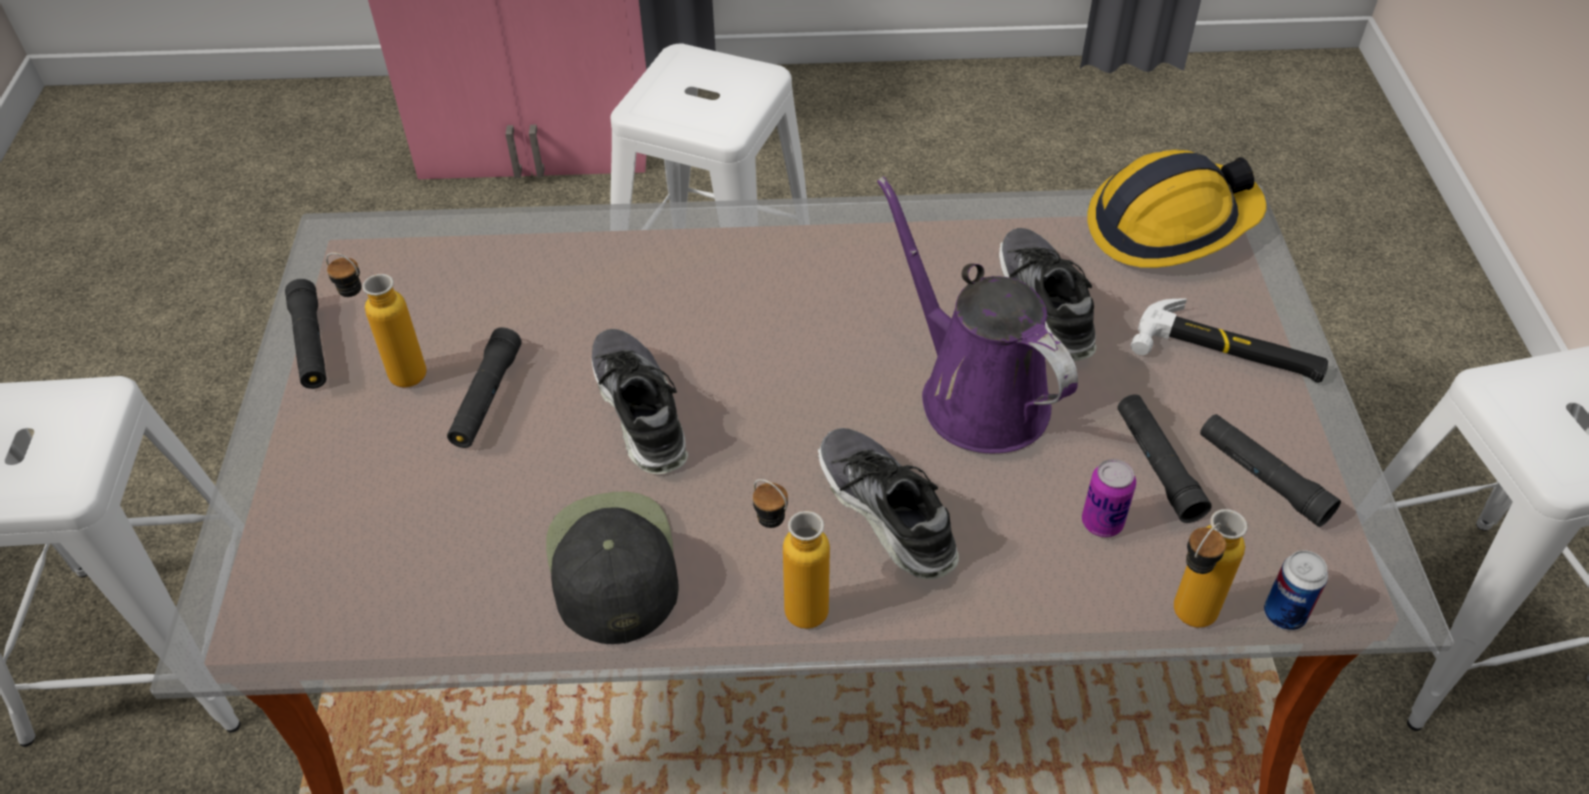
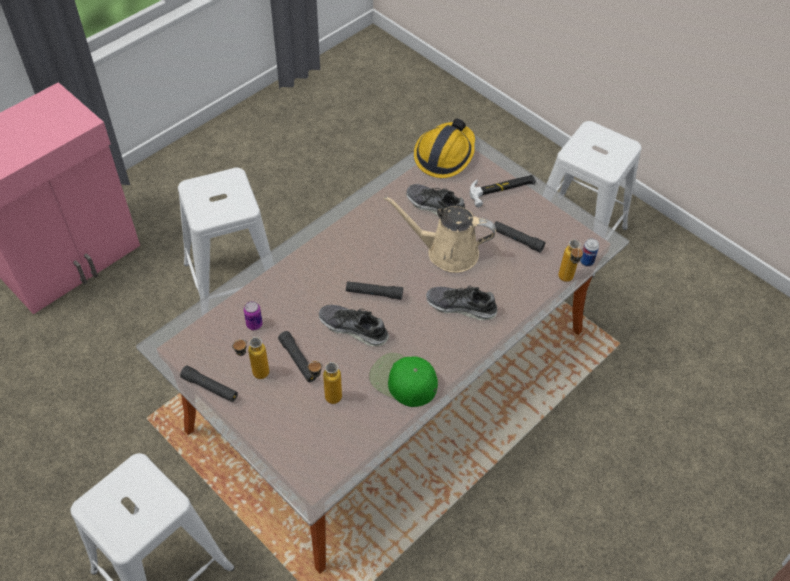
camera: 45 degrees left, 5 degrees up
black cap [546,492,679,644] -> green cap [369,353,438,407]
bottle [753,479,830,629] -> bottle moved to [307,361,342,404]
purple watering can [877,176,1078,453] -> beige watering can [384,196,496,273]
can [1082,459,1136,537] -> can moved to [244,301,263,330]
black flashlight [1200,414,1341,527] -> black flashlight moved to [346,281,403,300]

